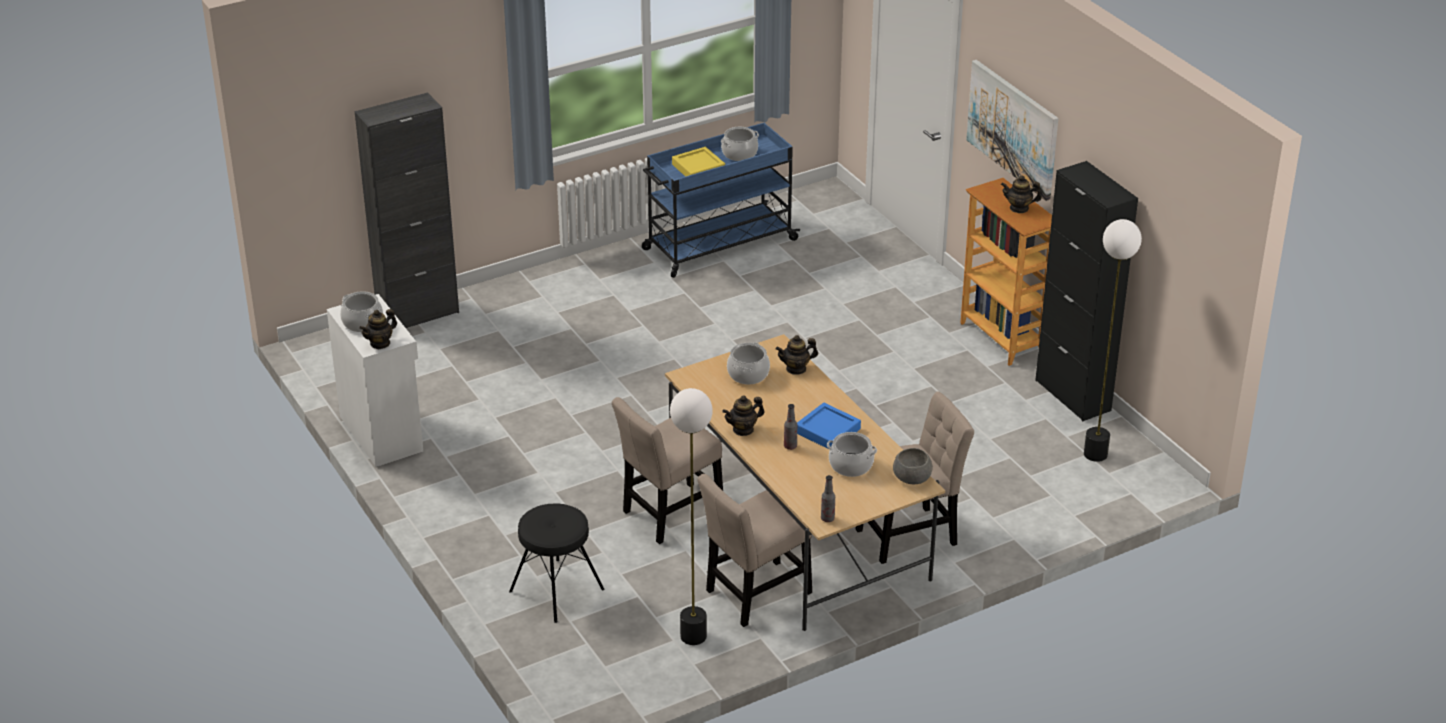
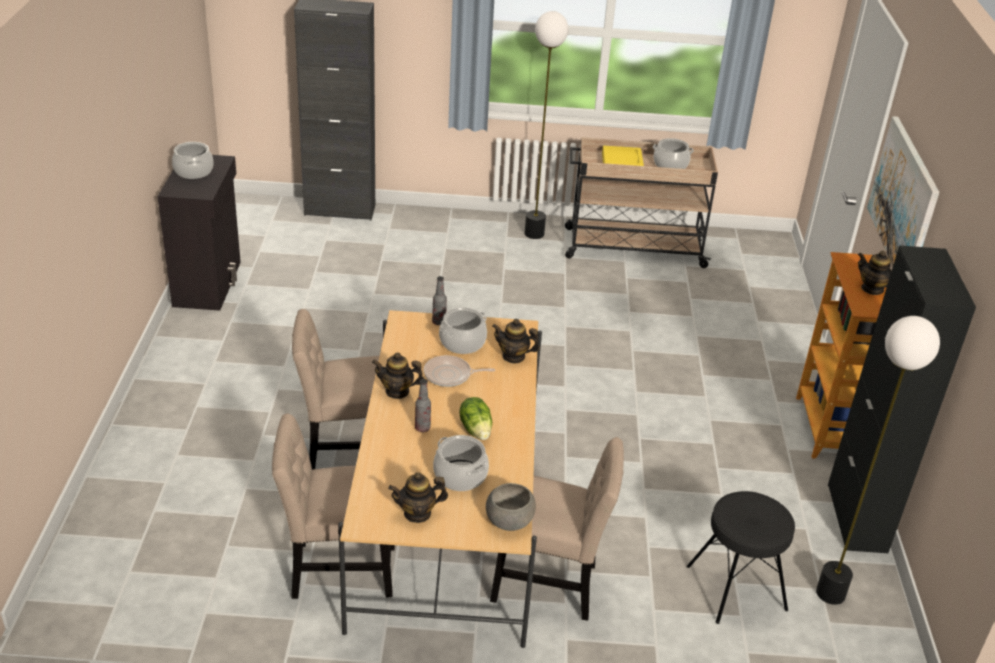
camera: 30 degrees right, 0 degrees up
white cabinet [327,294,423,467] -> black cabinet [157,155,241,311]
teapot [359,309,397,349] -> teapot moved to [388,472,448,523]
black stool [509,504,605,623] -> black stool moved to [686,491,795,624]
blue cart [642,123,800,278] -> beige cart [565,137,718,268]
floor lamp [670,388,713,645] -> floor lamp moved to [525,11,569,239]
blue tray [797,403,861,449] -> lettuce [459,397,492,440]
bottle [821,475,835,522] -> bottle moved to [432,276,447,325]
none -> frying pan [424,355,495,387]

